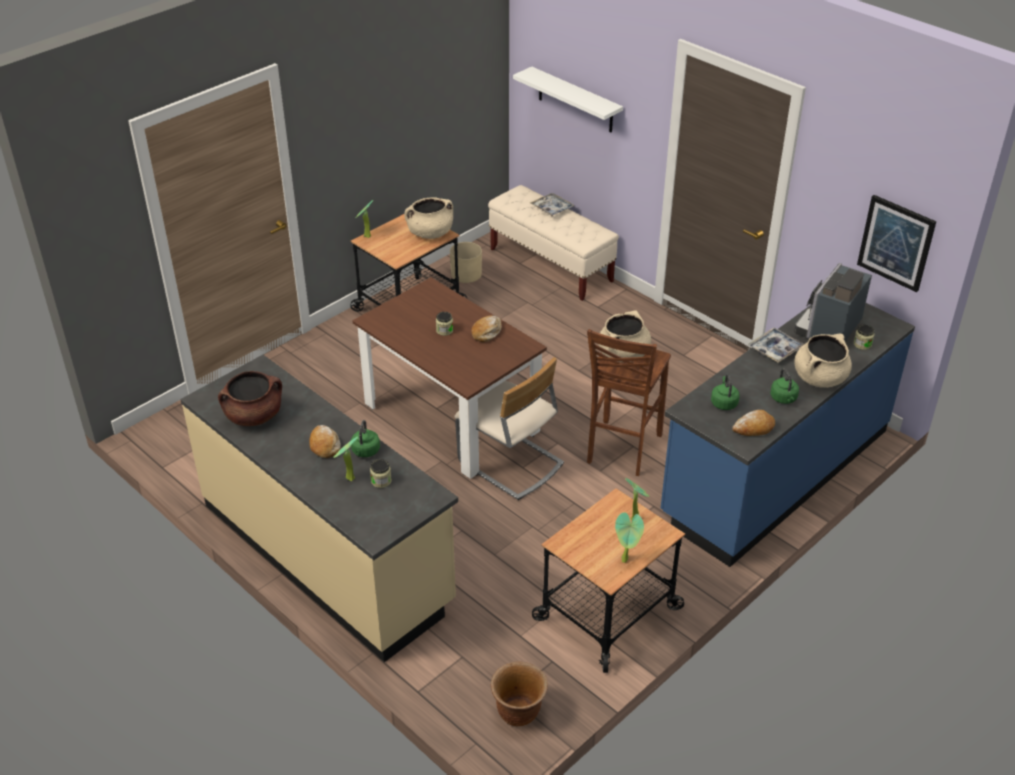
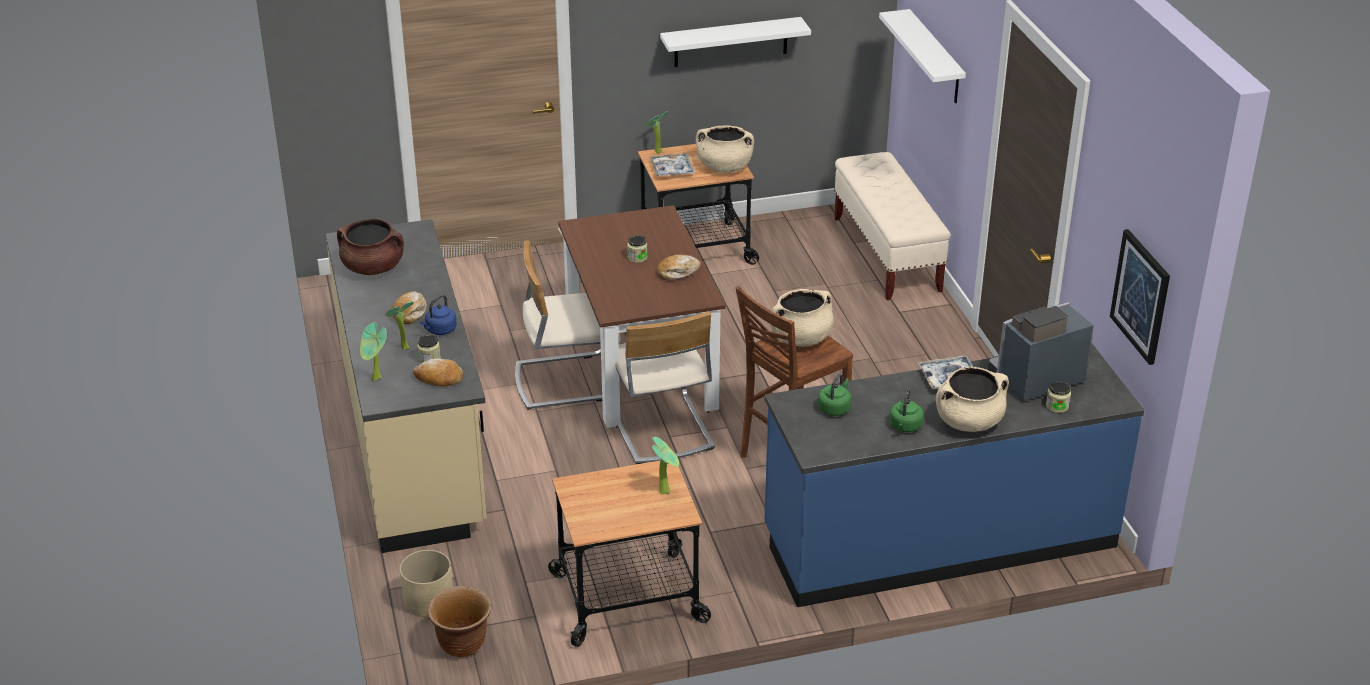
camera: 30 degrees right, 5 degrees down
green kettle [351,420,380,457] -> blue kettle [420,294,457,335]
beige planter [450,242,482,283] -> beige planter moved to [399,550,452,617]
tray [530,193,575,216] -> tray moved to [649,153,696,177]
potted plant [615,512,644,563] -> potted plant moved to [360,322,387,381]
bread [732,410,775,436] -> bread moved to [413,359,464,387]
none -> beige chair [515,241,621,410]
none -> white shelf [660,17,811,67]

